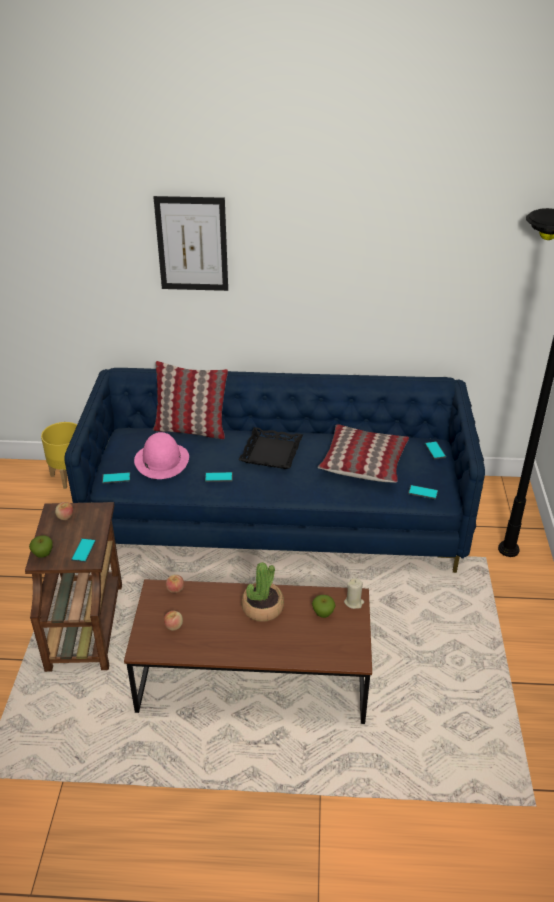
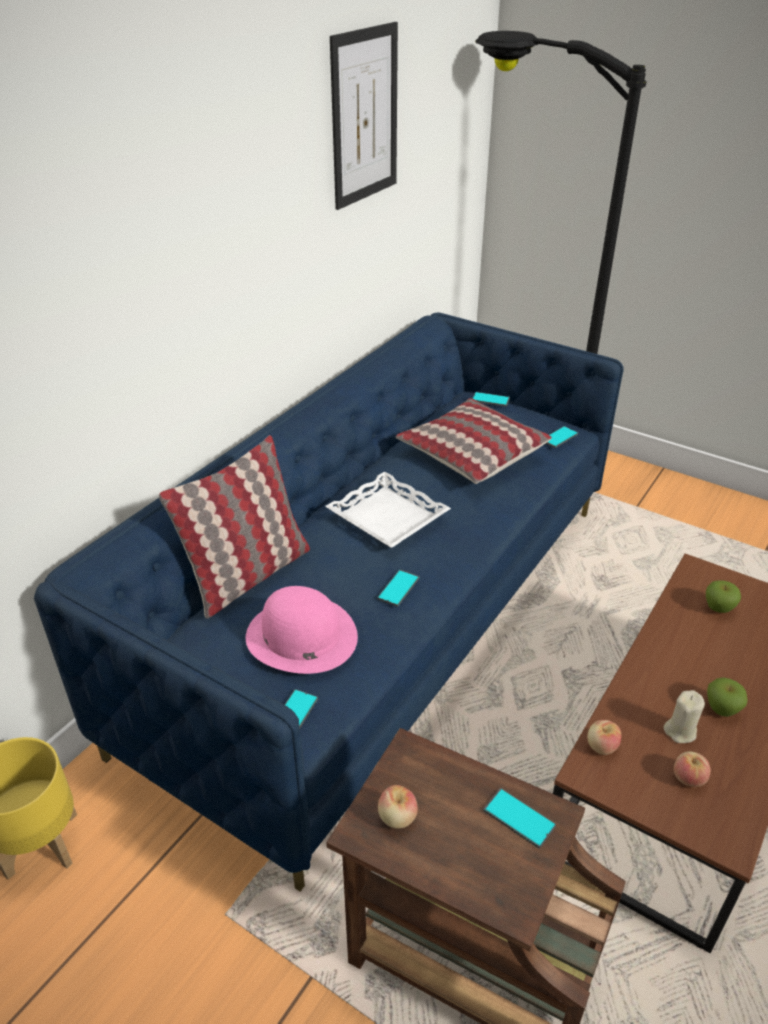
camera: 60 degrees left, 0 degrees up
apple [29,535,53,558] -> apple moved to [707,677,748,717]
picture [153,196,228,291] -> picture moved to [330,22,398,210]
black tray [239,427,303,469] -> white tray [325,471,451,548]
potted plant [241,562,284,622] -> none
beige candle [344,578,364,609] -> beige candle moved to [663,690,705,743]

